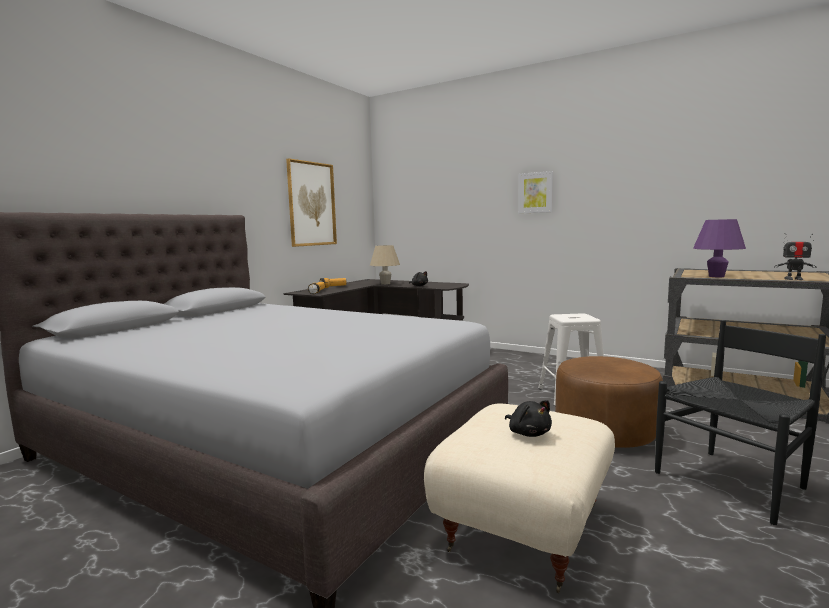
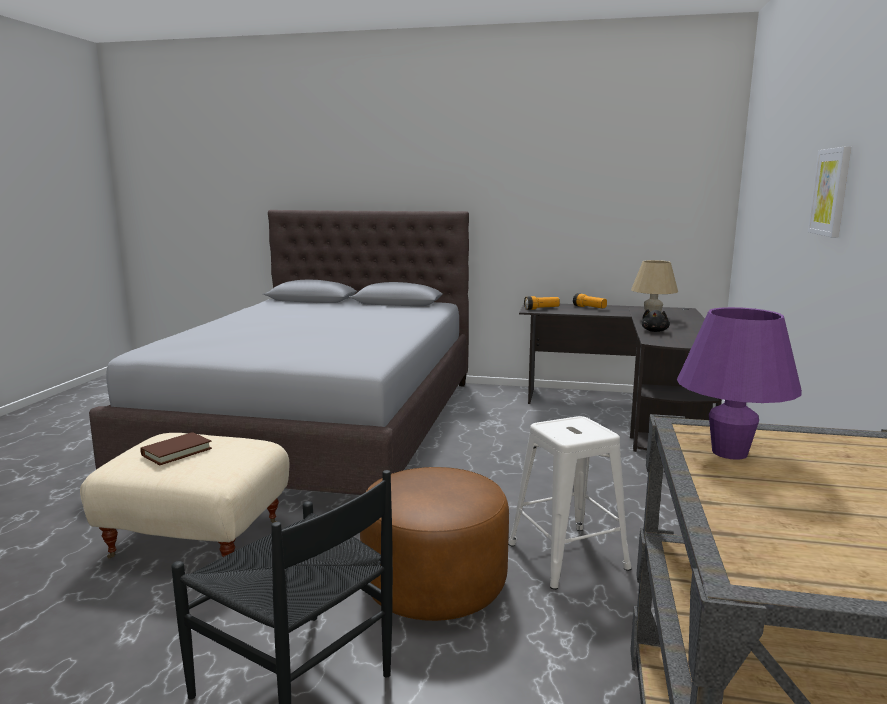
camera: 70 degrees right, 5 degrees up
picture [286,158,337,247] -> none
black plush toy [505,400,552,437] -> brown book [140,432,212,465]
toy robot [774,233,816,280] -> none

